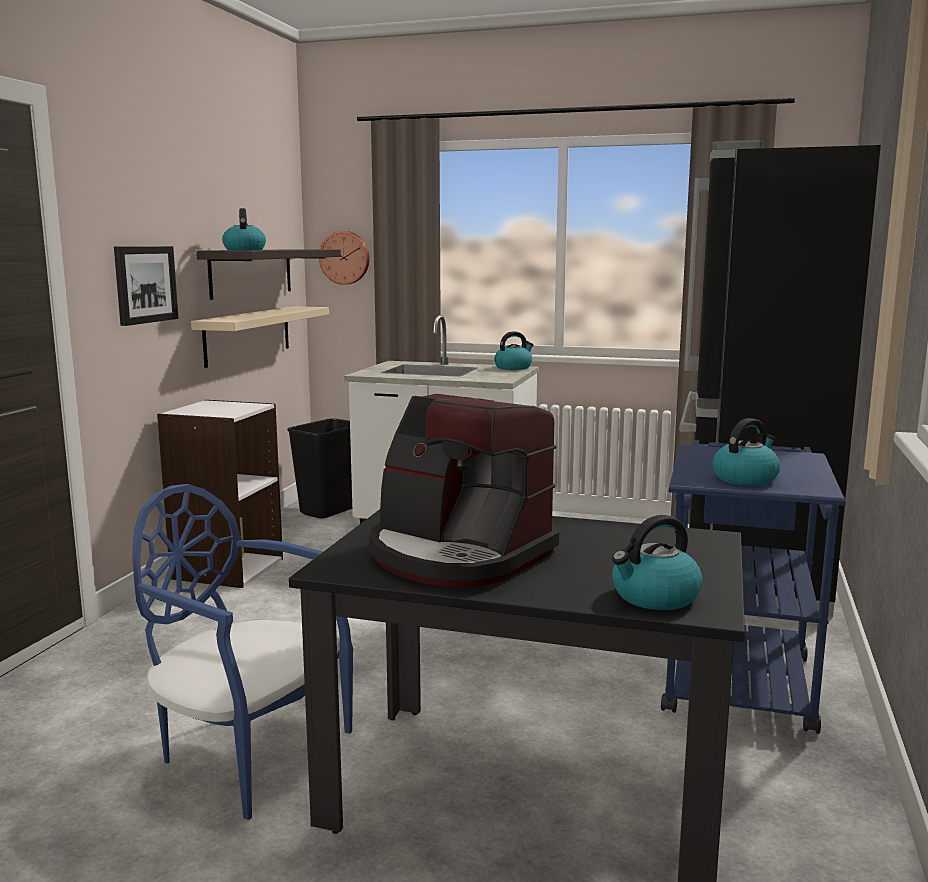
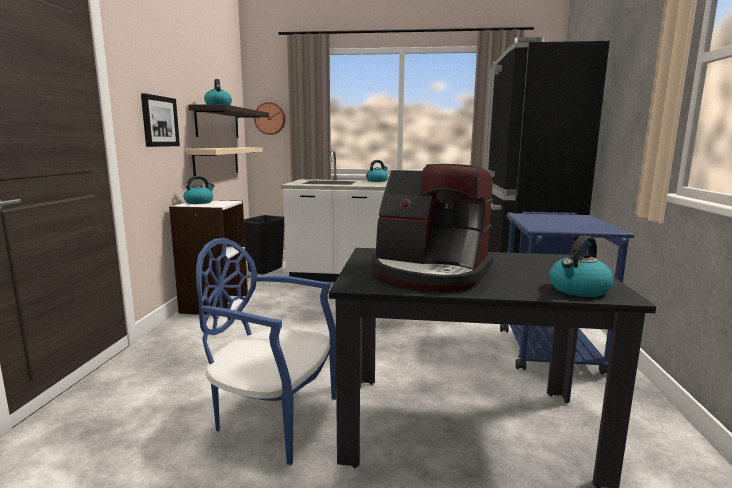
camera: 10 degrees left, 0 degrees up
kettle [712,418,781,486] -> kettle moved to [183,176,215,204]

